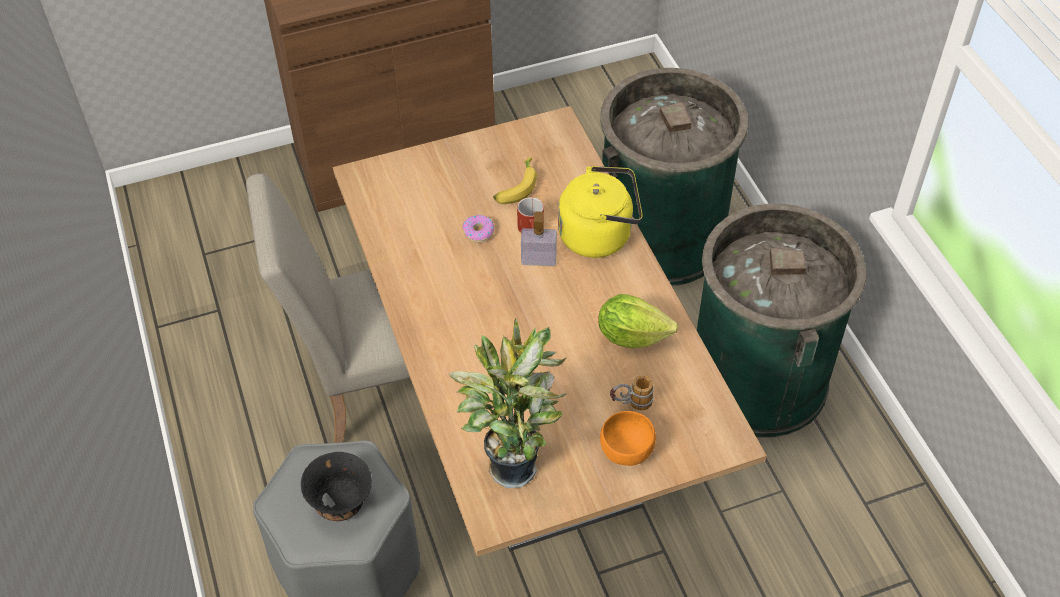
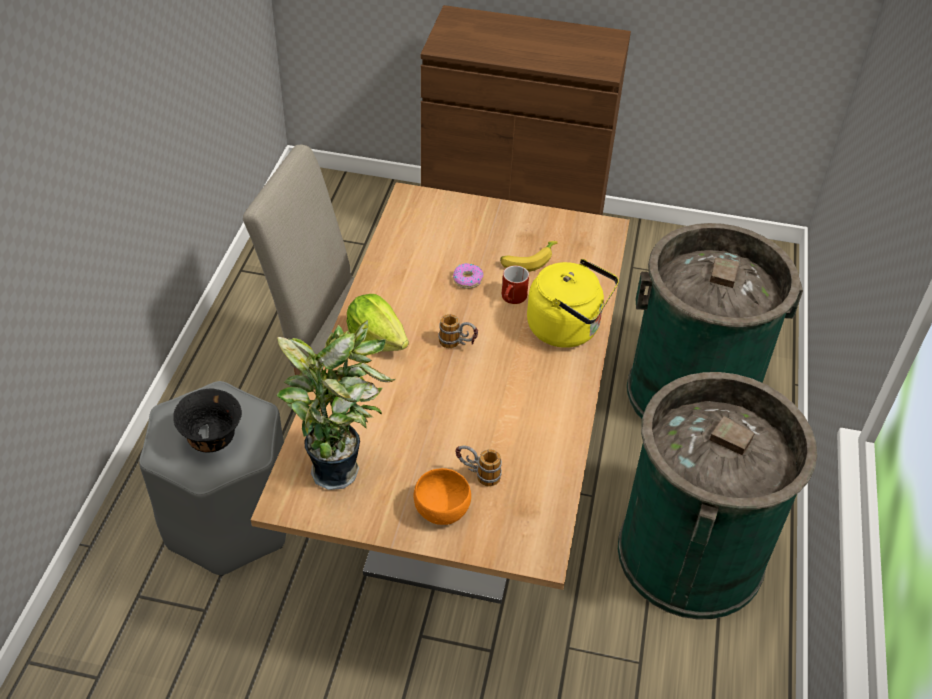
camera: 30 degrees right, 5 degrees down
soap dispenser [521,212,557,266] -> none
lettuce [598,294,678,349] -> lettuce moved to [347,294,409,352]
none -> mug [439,314,478,348]

